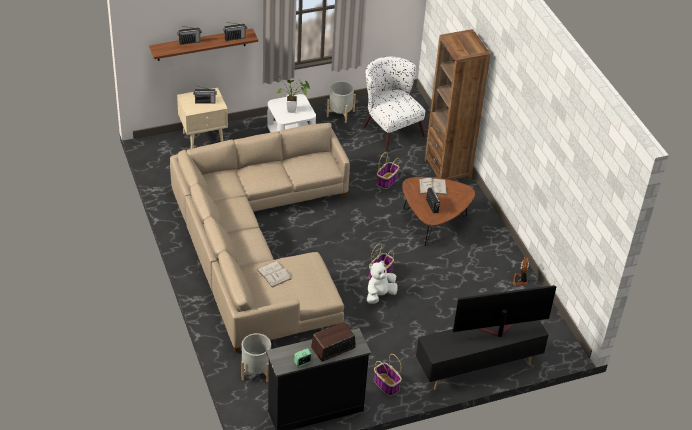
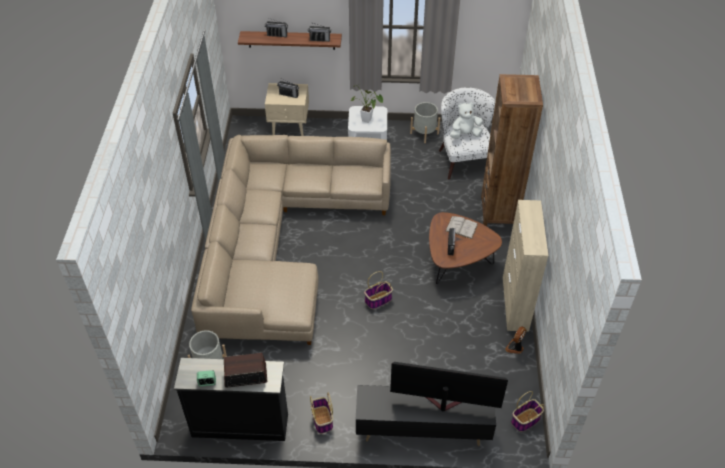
camera: 25 degrees right, 5 degrees up
white book [257,261,292,288] -> none
white plush toy [367,261,397,304] -> white plush toy moved to [450,103,483,139]
basket [376,152,400,189] -> basket moved to [511,391,544,432]
none -> beige cabinet [503,200,548,332]

